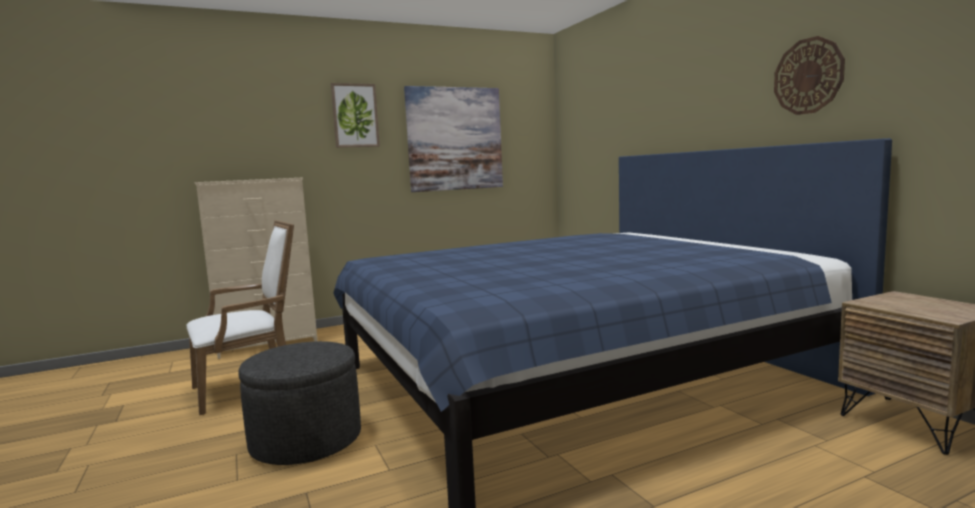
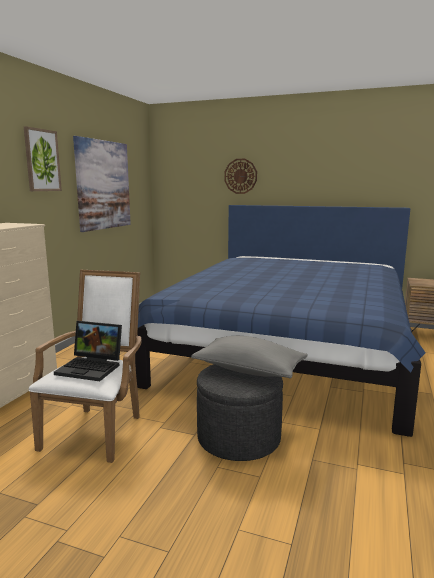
camera: 45 degrees left, 5 degrees up
wall clock [774,36,845,115] -> wall clock moved to [224,159,257,194]
none -> laptop [54,321,122,381]
none -> grey pillow [191,336,308,378]

